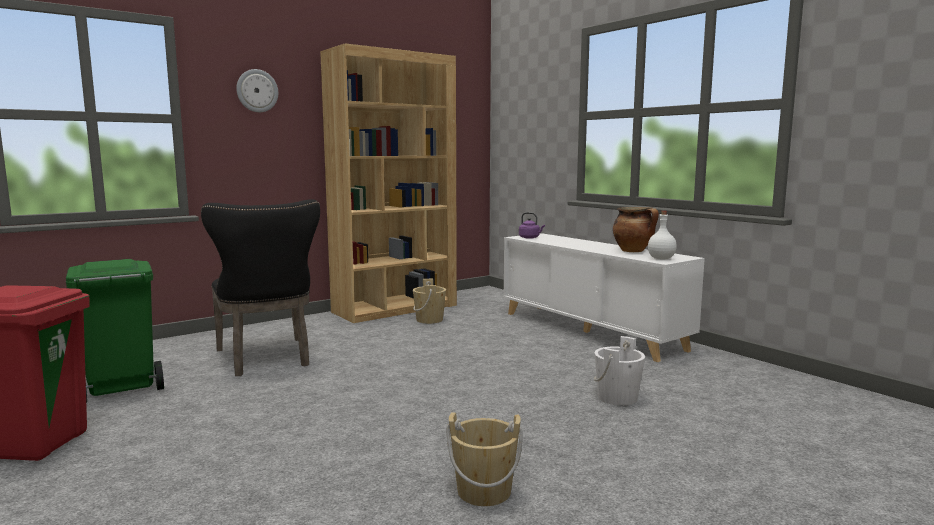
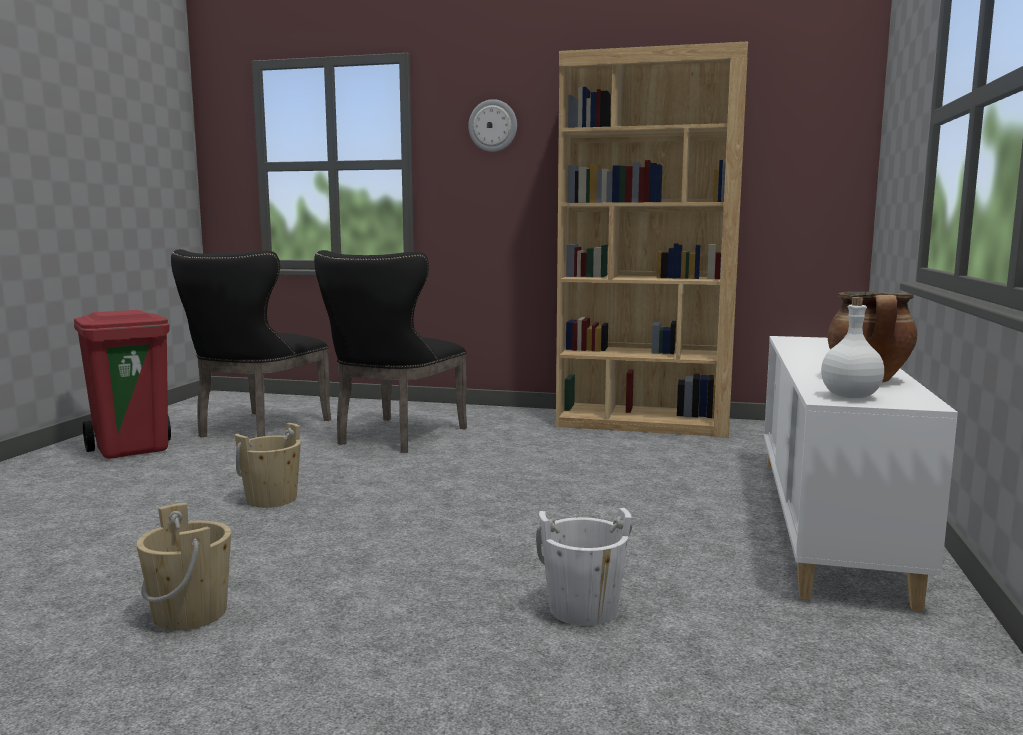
camera: 50 degrees right, 0 degrees up
green trash can [66,259,164,403] -> black chair [171,249,331,437]
beige bucket [413,279,446,324] -> beige bucket moved to [234,423,301,508]
purple kettle [519,212,545,239] -> none

